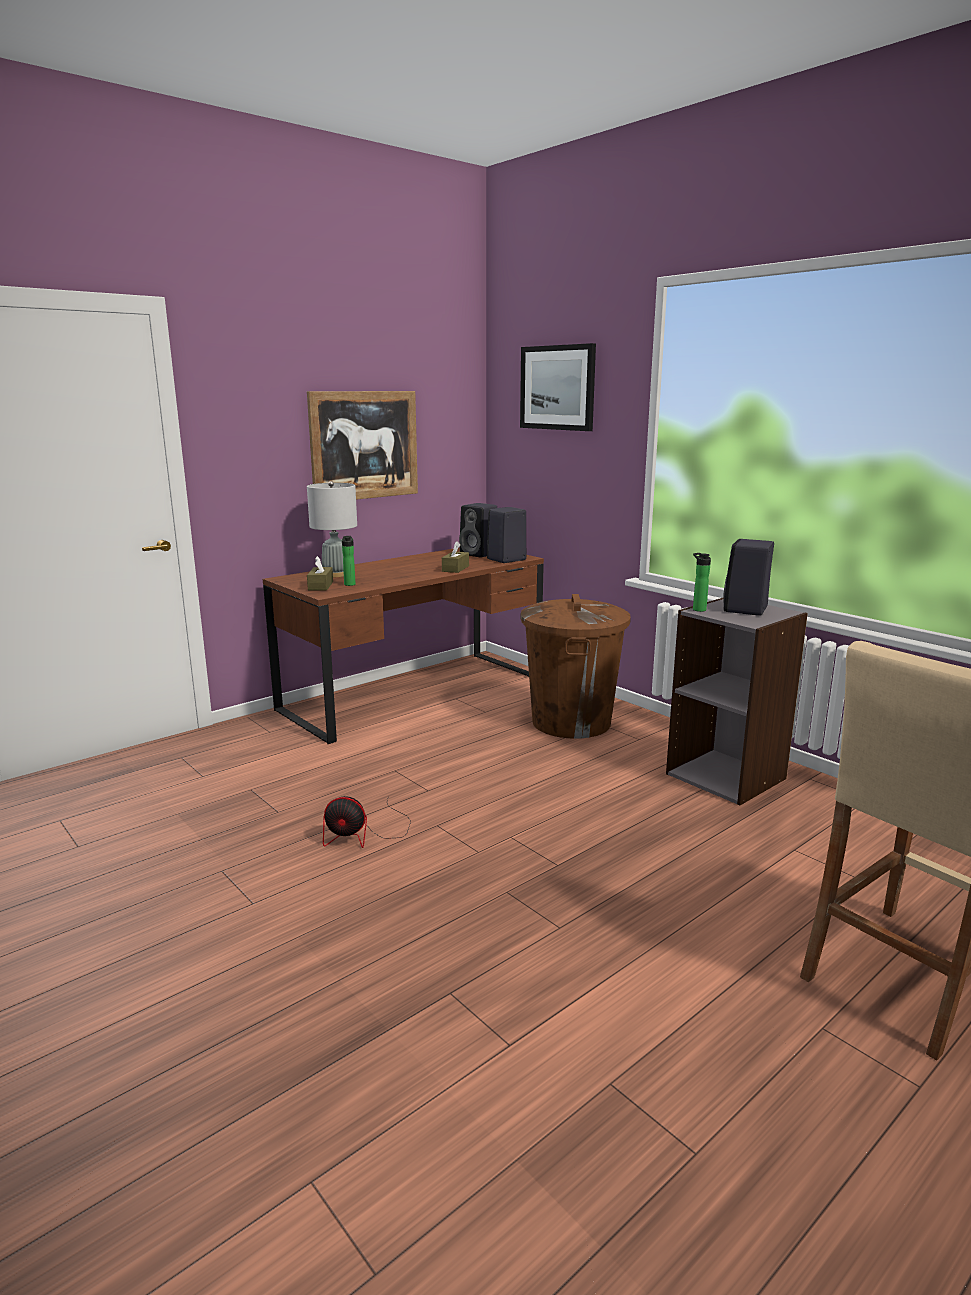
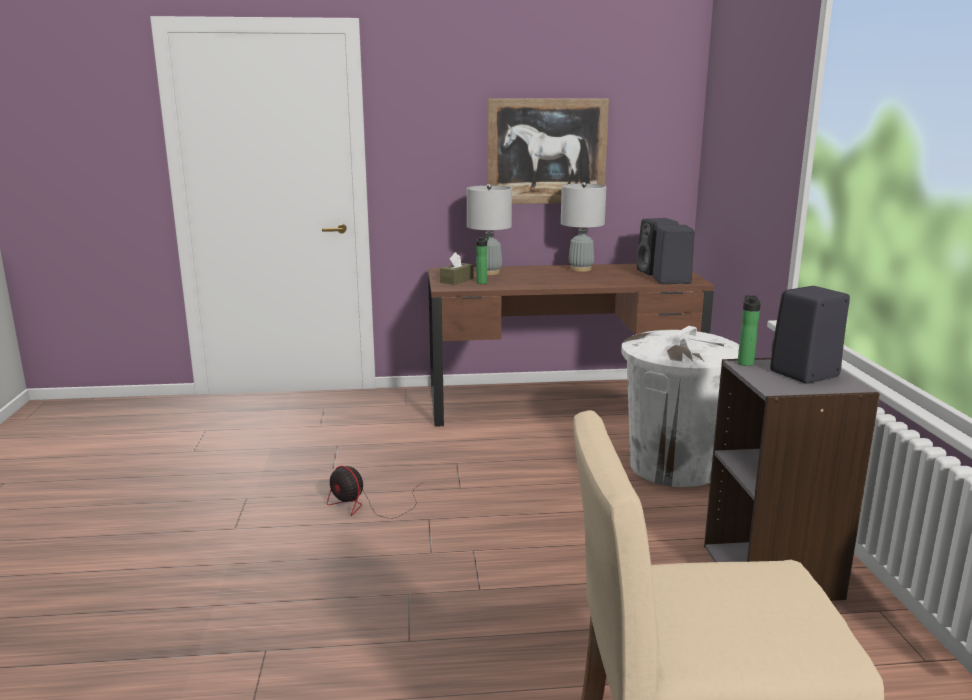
camera: 35 degrees right, 0 degrees up
brown tissue box [442,541,469,573] -> none
picture [520,343,596,431] -> none
brown trash can [520,594,631,739] -> white trash can [621,326,739,487]
none -> grey table lamp [561,182,606,272]

